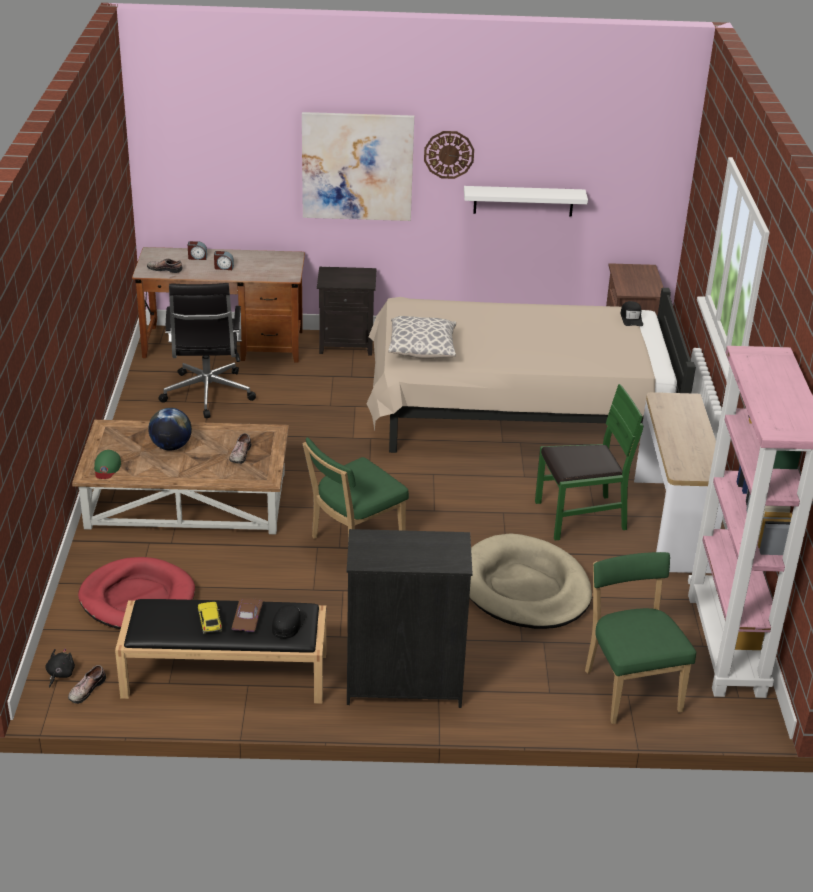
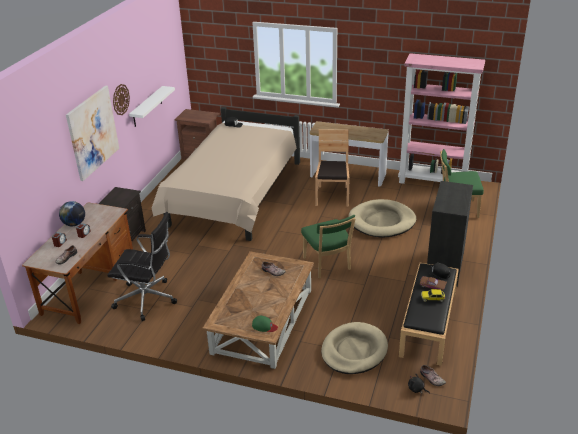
camera: 70 degrees left, 0 degrees up
red dog bed [78,557,195,629] -> beige dog bed [321,322,388,374]
globe [148,408,192,450] -> globe moved to [59,201,85,226]
pillow [388,316,456,359] -> none
green chair [535,384,643,541] -> brown chair [315,129,349,207]

